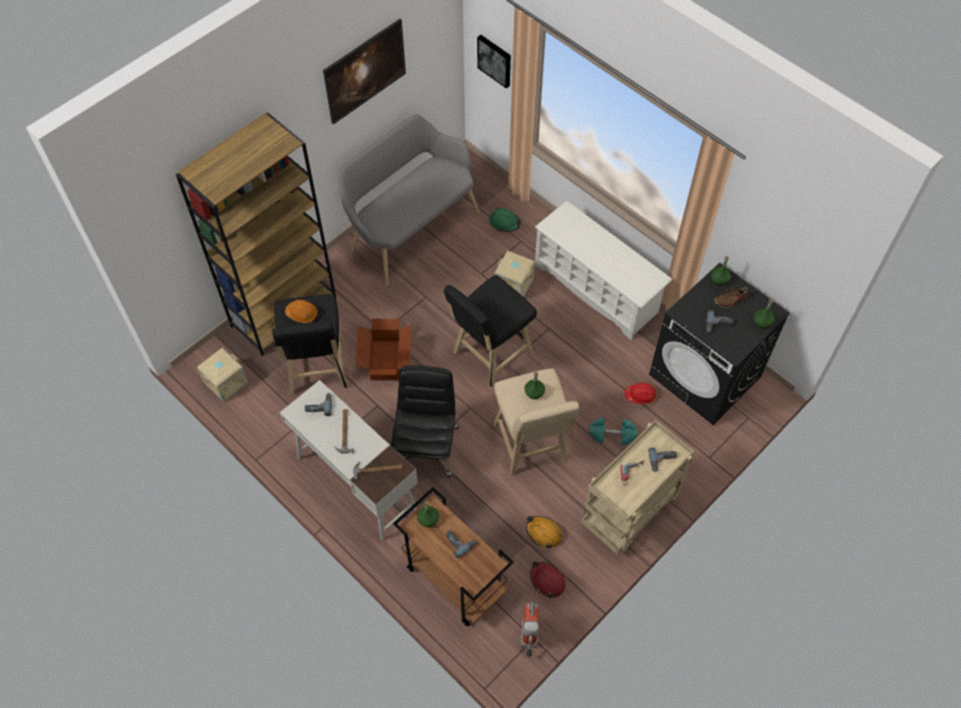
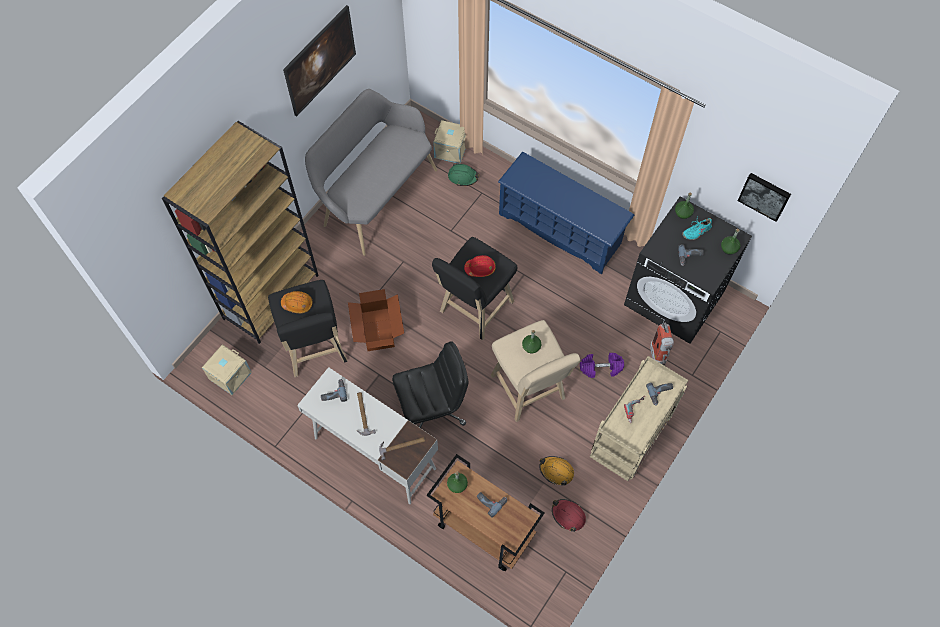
camera: 10 degrees left, 5 degrees up
black office chair [391,365,459,477] -> black office chair turned 75 degrees clockwise [392,341,468,428]
picture [477,35,511,89] -> picture moved to [738,173,791,222]
beige storage box [494,251,535,297] -> beige storage box moved to [433,120,466,164]
fire extinguisher [521,602,539,657] -> fire extinguisher moved to [650,322,674,366]
white shoe rack [535,201,672,340] -> blue shoe rack [498,152,634,274]
turquoise dumbbell [589,418,637,445] -> purple dumbbell [580,353,624,378]
red hard hat [625,383,656,404] -> red hard hat moved to [464,255,496,277]
brown shoe [714,284,748,308] -> turquoise shoe [682,216,712,240]

